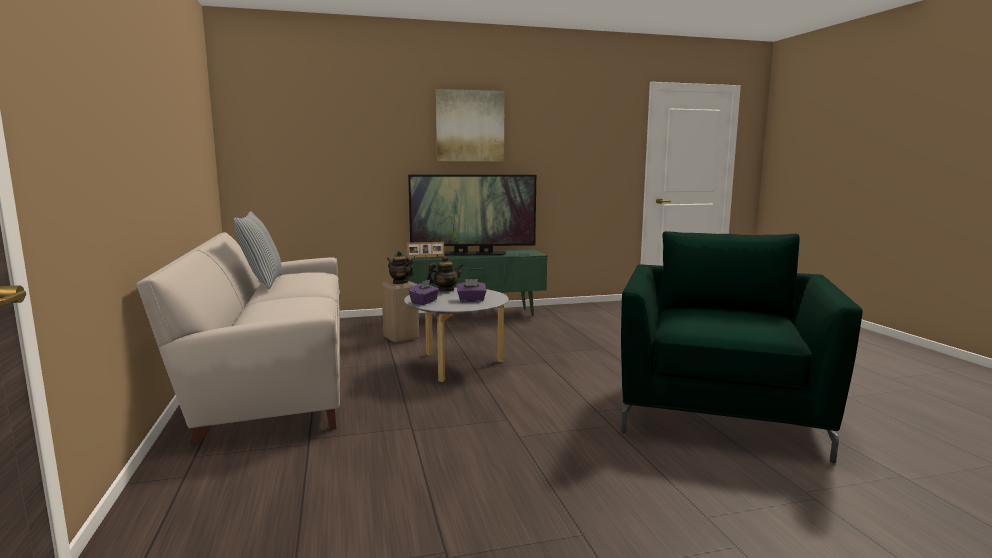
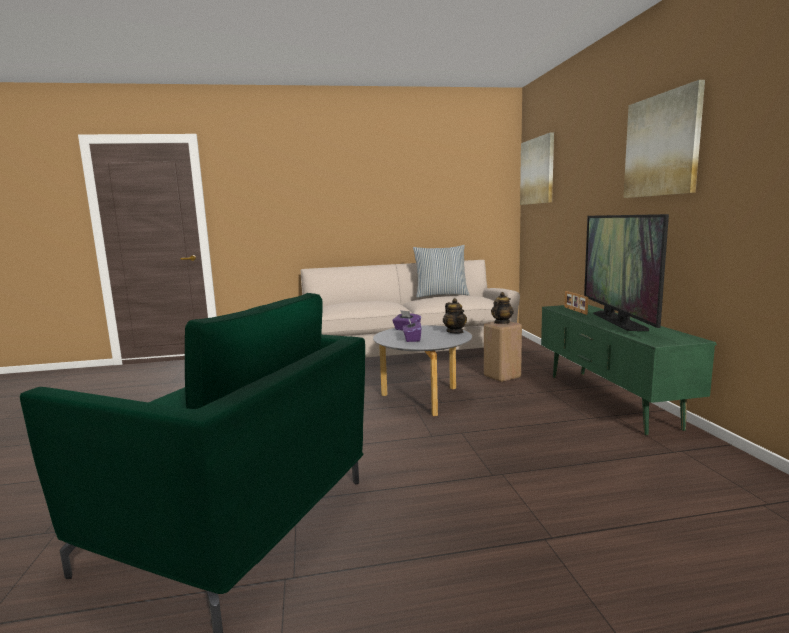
camera: 95 degrees right, 0 degrees up
none -> picture [520,132,554,205]

